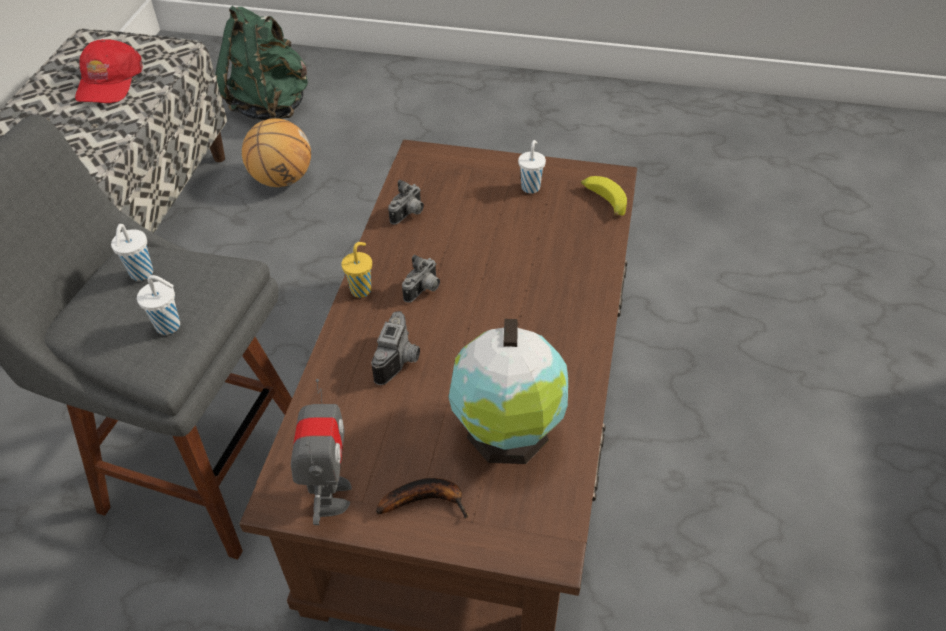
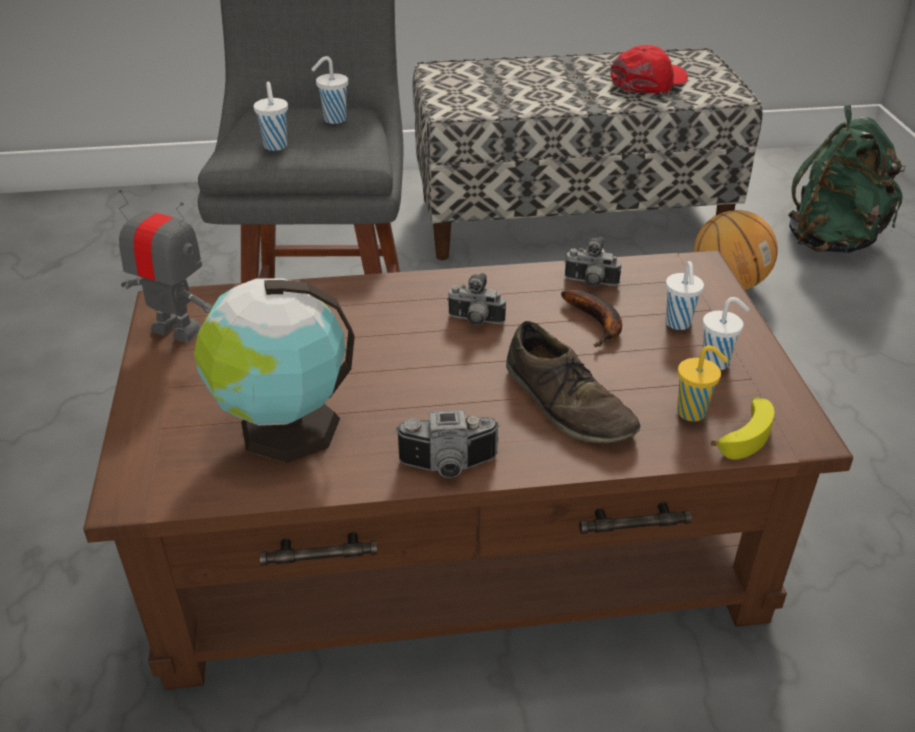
camera: 70 degrees right, 10 degrees down
red cap [75,39,143,103] -> red cap turned 150 degrees clockwise [610,45,688,94]
toy robot [291,379,352,525] -> toy robot turned 135 degrees counterclockwise [118,189,213,343]
yellow cup [342,242,372,298] -> yellow cup moved to [677,346,728,422]
camera [371,311,420,385] -> camera moved to [395,410,500,478]
banana [376,478,469,518] -> banana moved to [561,290,622,347]
none -> brown shoe [506,321,641,444]
none -> white cup [666,261,704,330]

